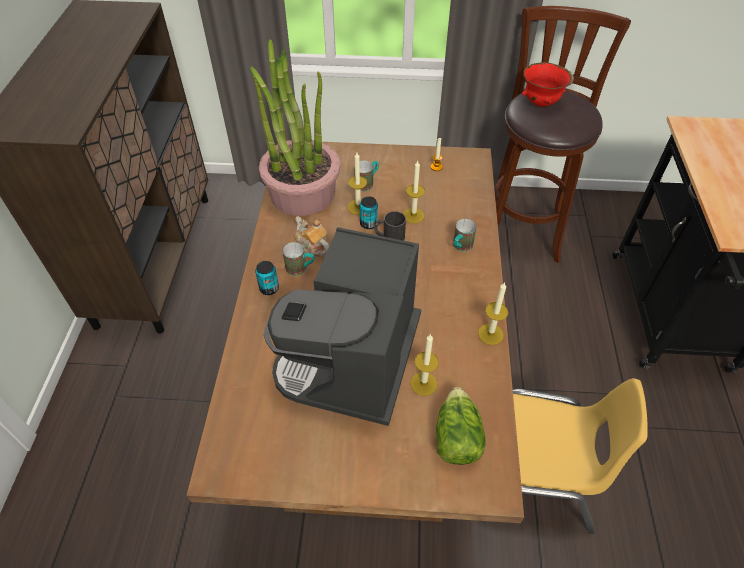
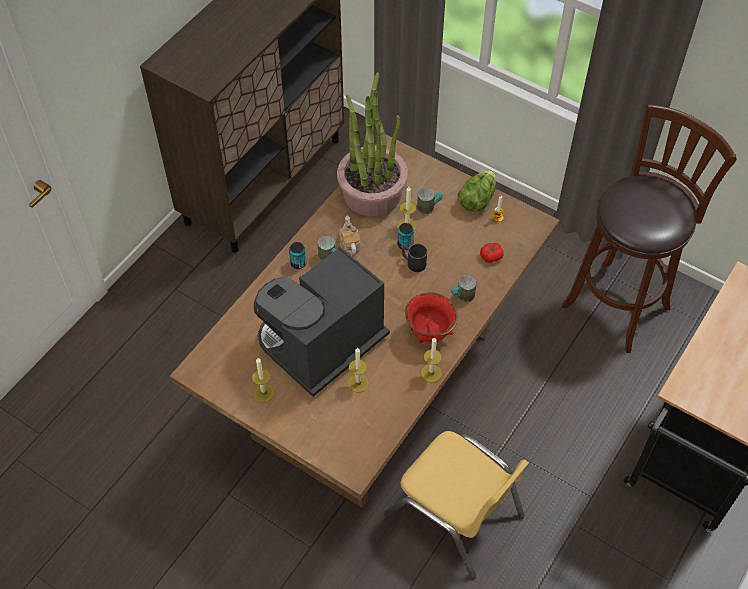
camera: 30 degrees right, 5 degrees up
candle [403,161,425,223] -> candle moved to [252,358,274,402]
lettuce [436,387,486,465] -> lettuce moved to [458,170,496,212]
red bowl [522,62,574,107] -> red bowl moved to [405,292,458,344]
none -> tomato [480,243,504,263]

